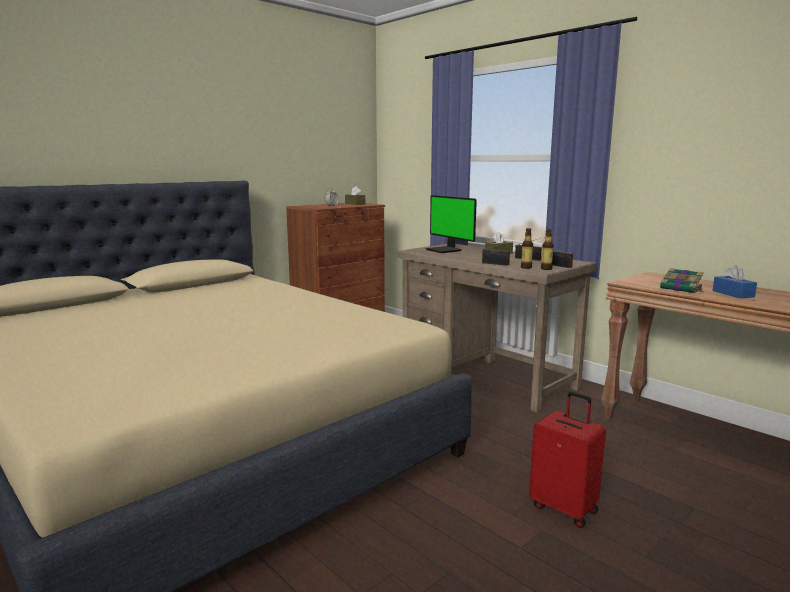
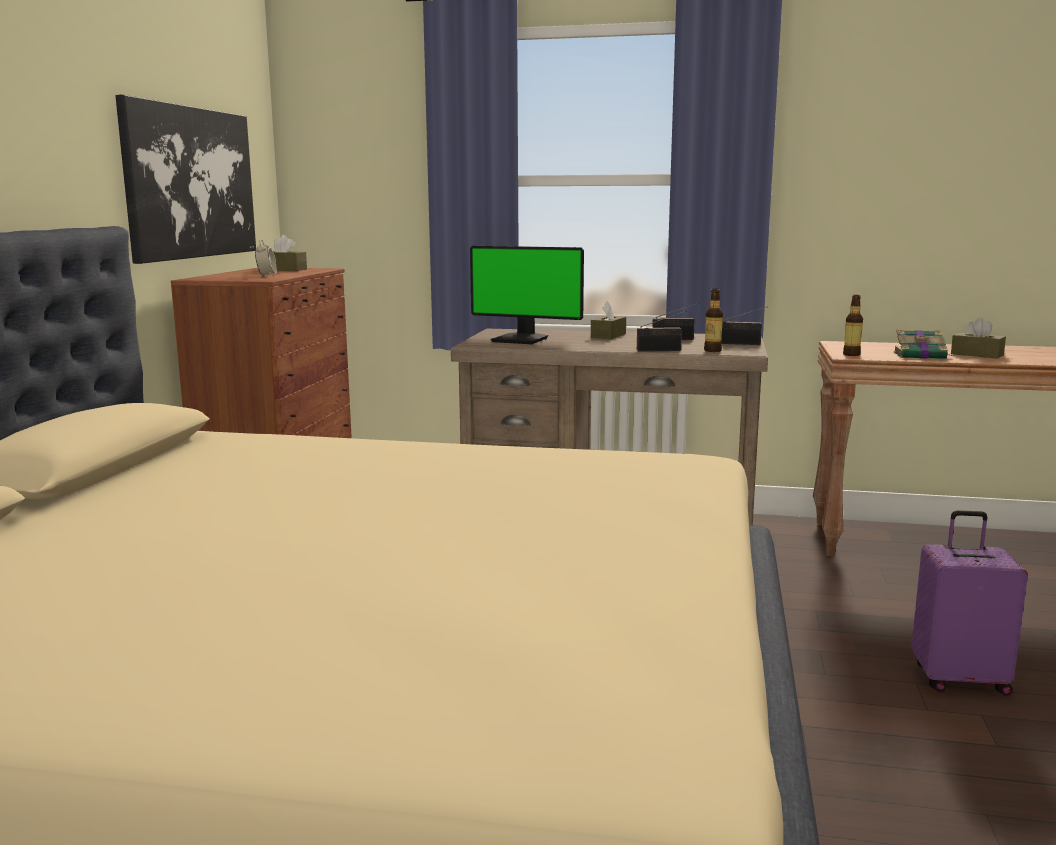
camera: 35 degrees left, 0 degrees up
red suitcase [529,392,606,528] -> purple suitcase [911,510,1028,695]
bottle [541,229,554,270] -> bottle moved to [843,295,863,356]
blue tissue box [713,265,757,298] -> brown tissue box [951,317,1006,359]
none -> picture [116,95,256,264]

